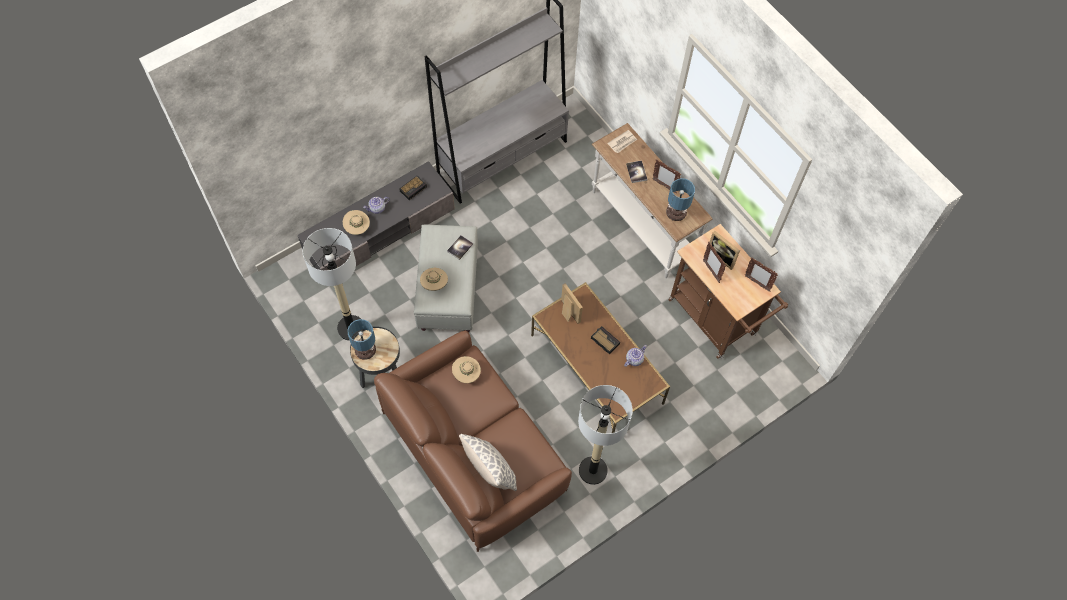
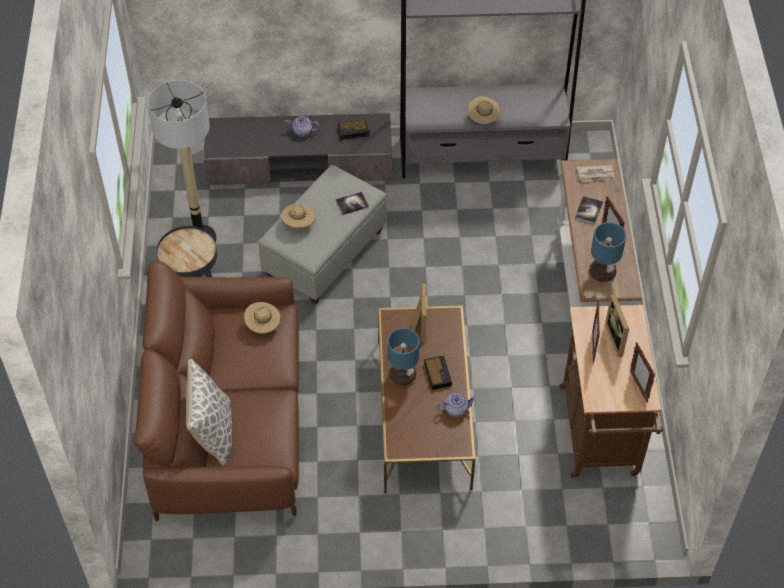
camera: 35 degrees right, 10 degrees down
beige hat [343,210,370,235] -> beige hat moved to [467,96,500,124]
table lamp [347,319,376,360] -> table lamp moved to [387,328,420,385]
floor lamp [578,385,633,485] -> none

